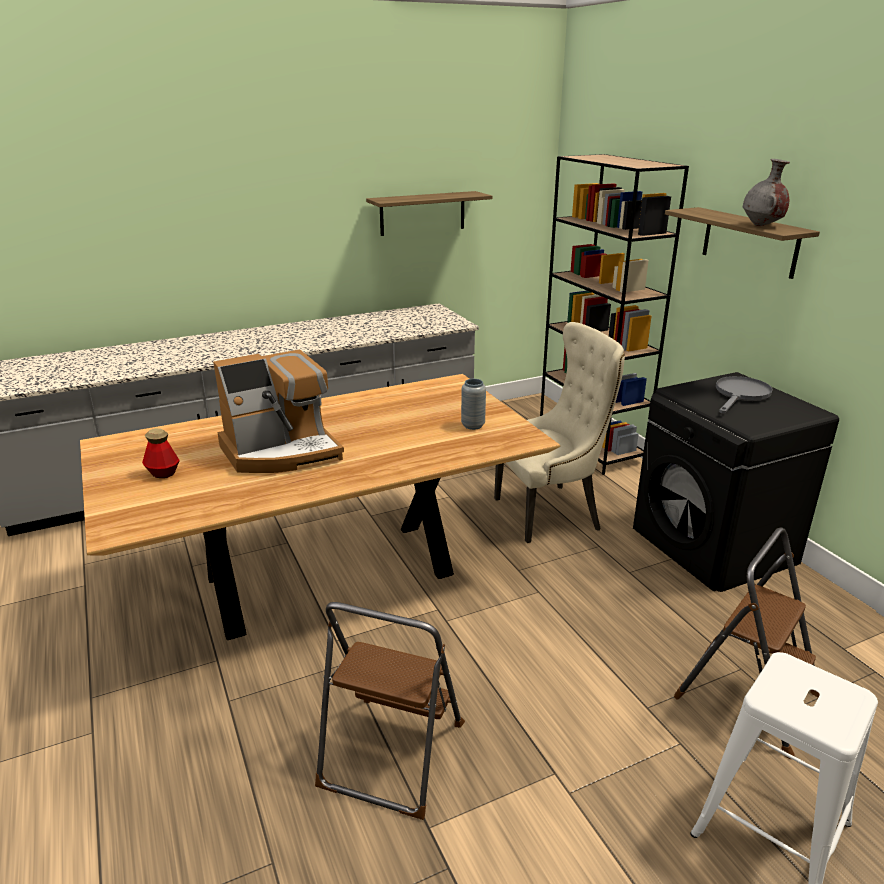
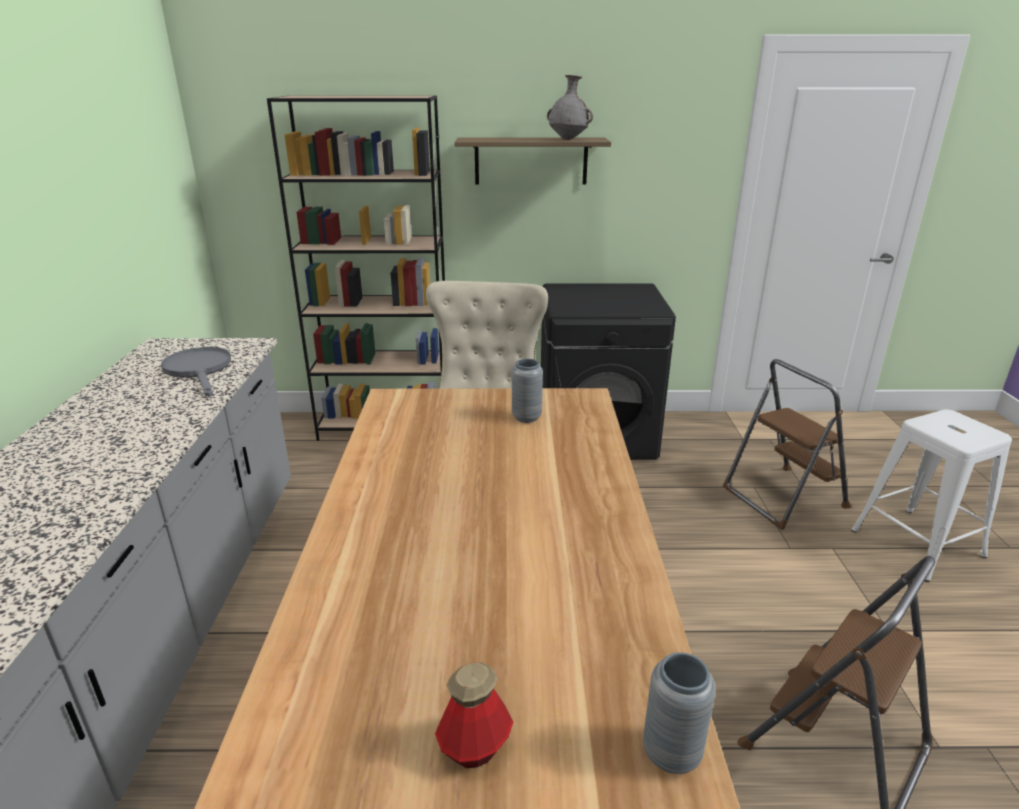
camera: 65 degrees left, 0 degrees up
coffee machine [213,350,344,473] -> none
shelf [366,191,492,236] -> none
grey frying pan [716,376,773,414] -> grey frying pan moved to [161,347,231,396]
none -> grey vase [643,652,716,774]

